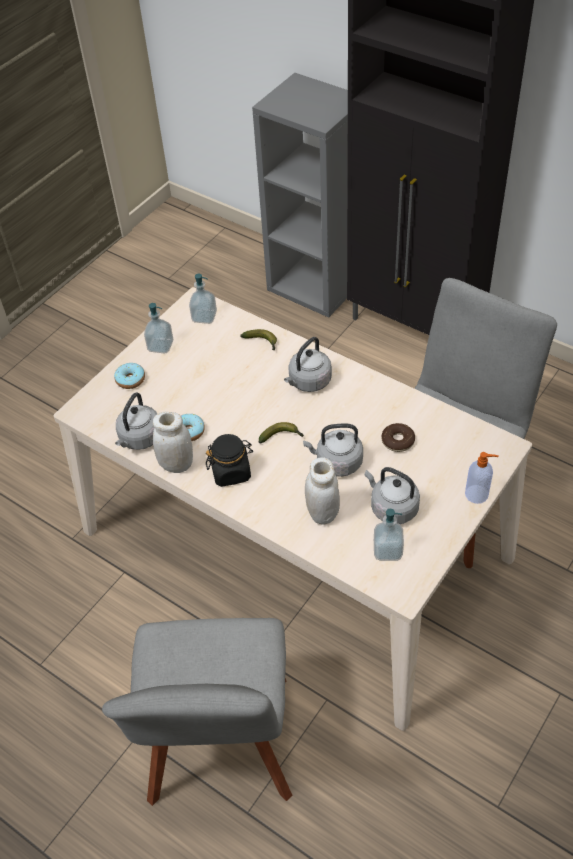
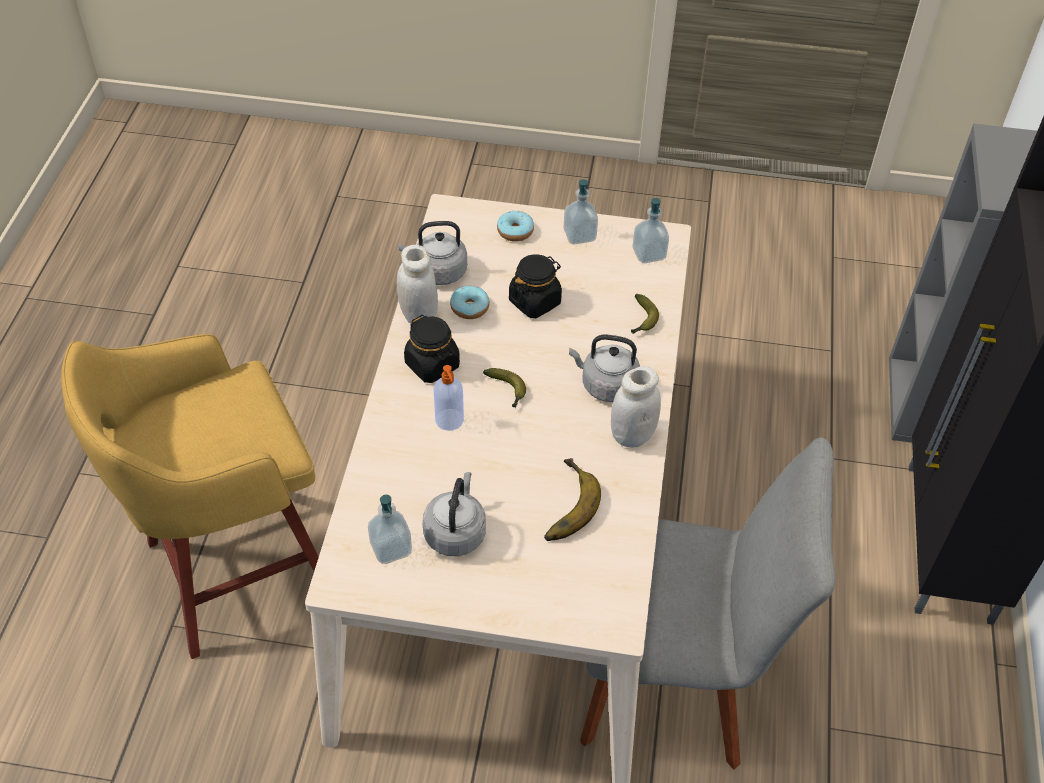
camera: 60 degrees right, 0 degrees up
grey chair [102,618,292,806] -> yellow stool [61,334,319,659]
grey kettle [303,423,363,477] -> none
white jar [305,457,340,525] -> white jar moved to [611,366,661,447]
donut [381,423,415,452] -> banana [544,458,601,541]
soap dispenser [465,452,499,504] -> soap dispenser moved to [434,365,464,431]
none -> black jar [509,254,562,318]

